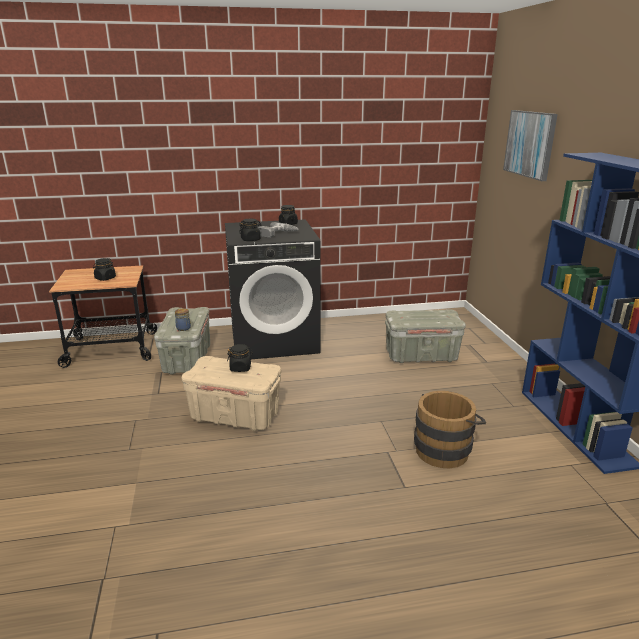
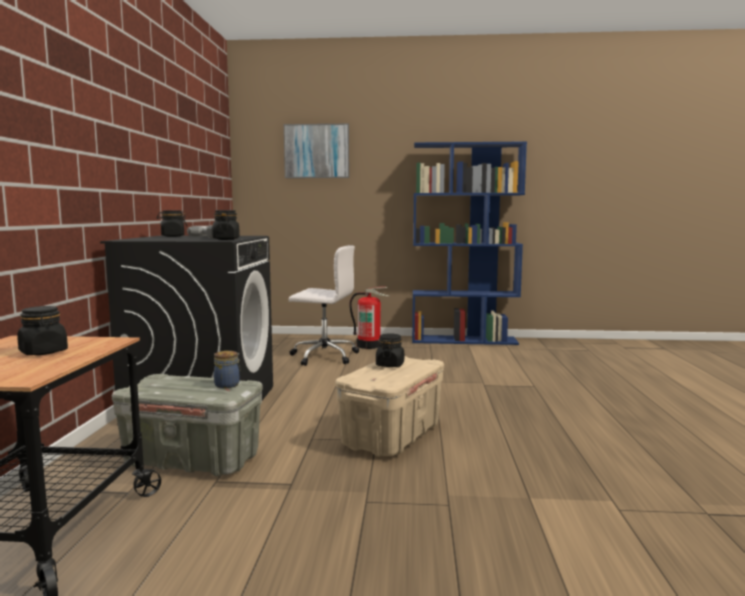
camera: 75 degrees left, 15 degrees down
grey storage box [385,310,466,363] -> white office chair [289,245,359,366]
brown bucket [414,391,486,468] -> none
none -> fire extinguisher [349,287,389,349]

